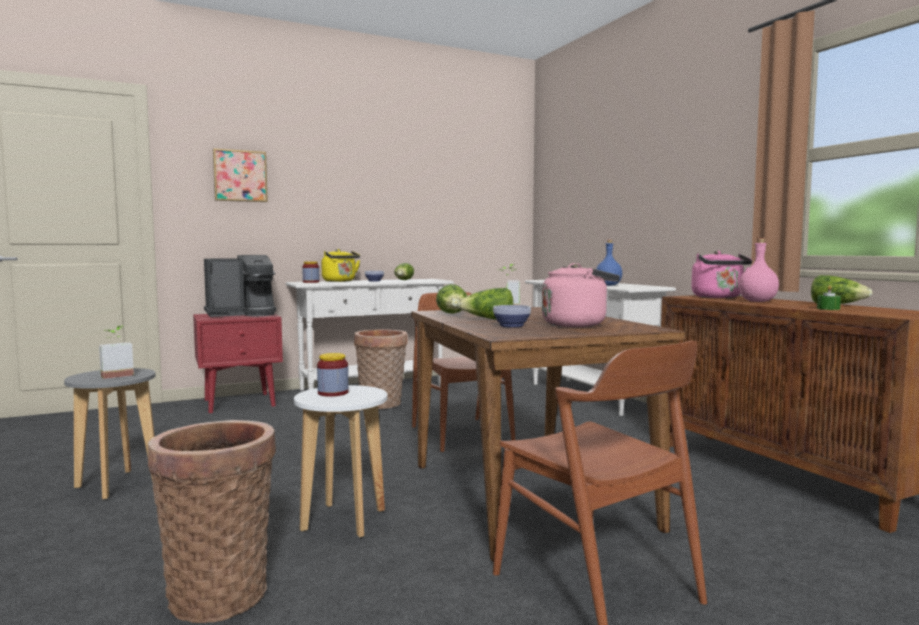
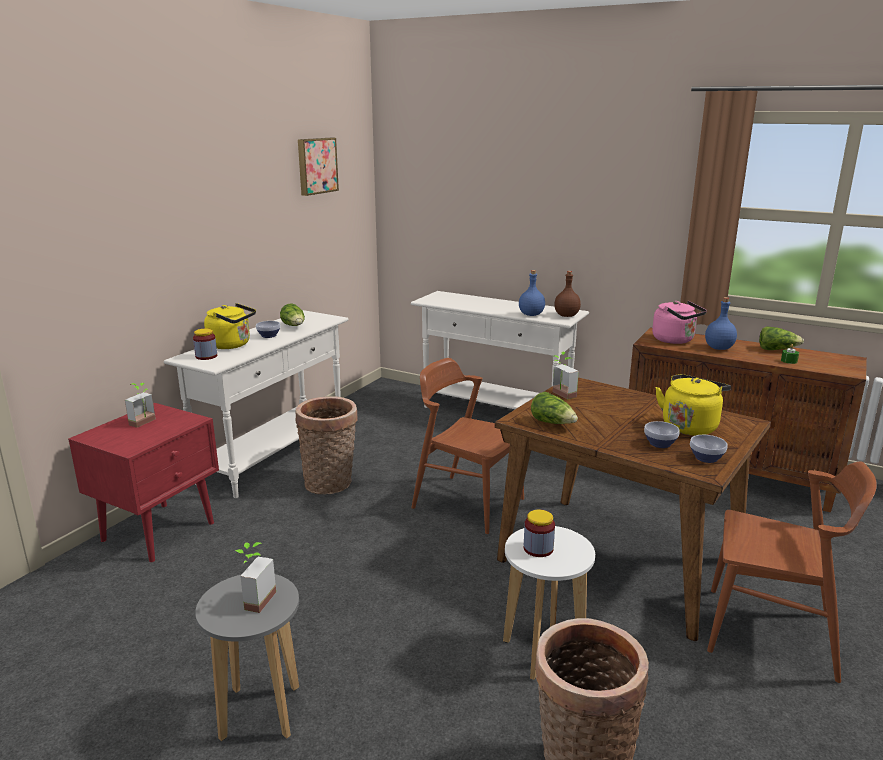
camera: 35 degrees left, 15 degrees up
coffee machine [204,255,276,317] -> potted plant [125,383,156,428]
picture [213,148,268,202] -> picture moved to [298,138,339,196]
lettuce [457,288,513,320] -> none
pink kettle [542,263,620,327] -> yellow kettle [655,374,731,436]
pink bottle [739,238,779,302] -> blue bottle [705,297,737,350]
none -> brown bottle [554,271,581,317]
none -> bowl [690,435,728,463]

